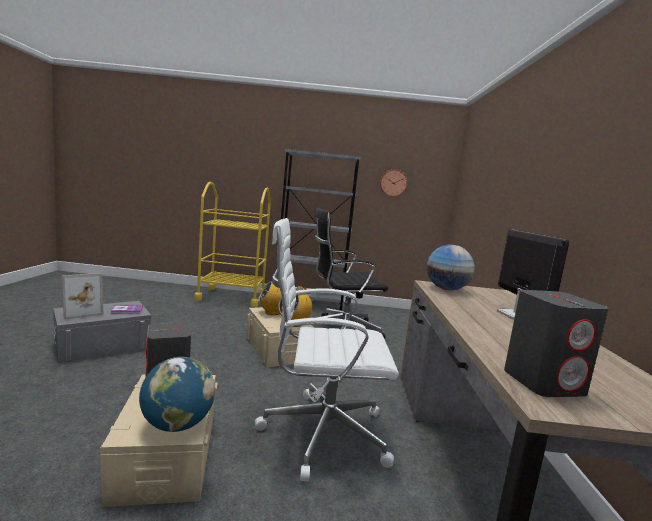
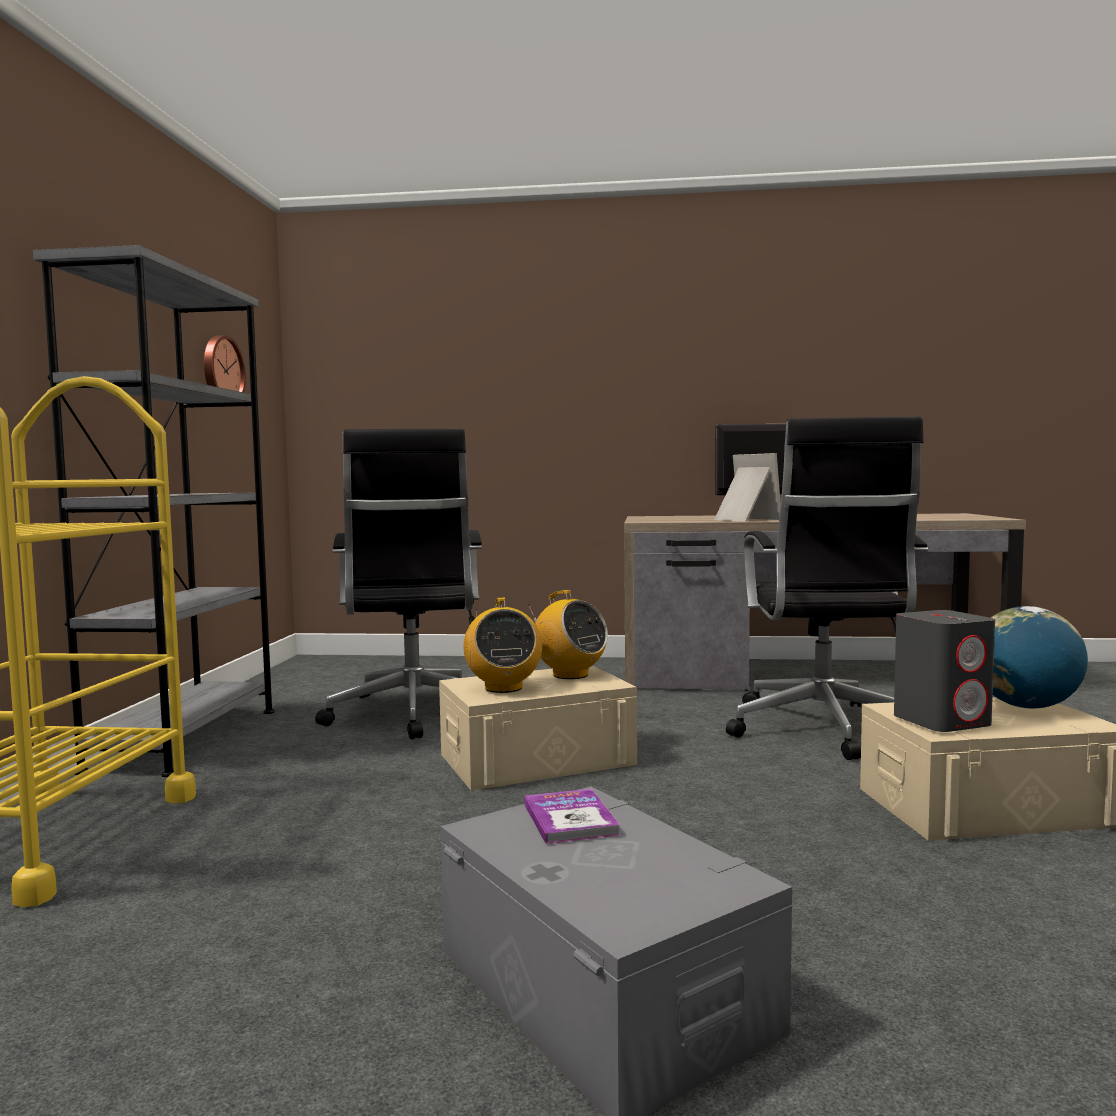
camera: 85 degrees left, 5 degrees down
picture frame [62,273,104,320] -> picture frame moved to [714,453,781,521]
white office chair [255,218,399,481] -> black office chair [726,416,928,760]
globe [427,245,475,290] -> none
grey speaker [504,290,609,397] -> none

